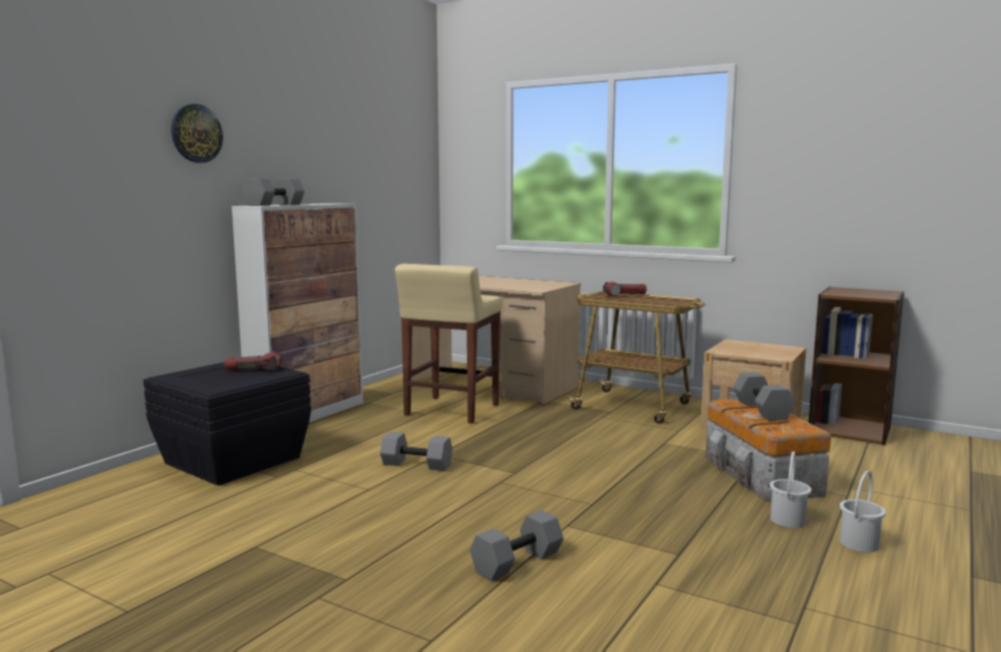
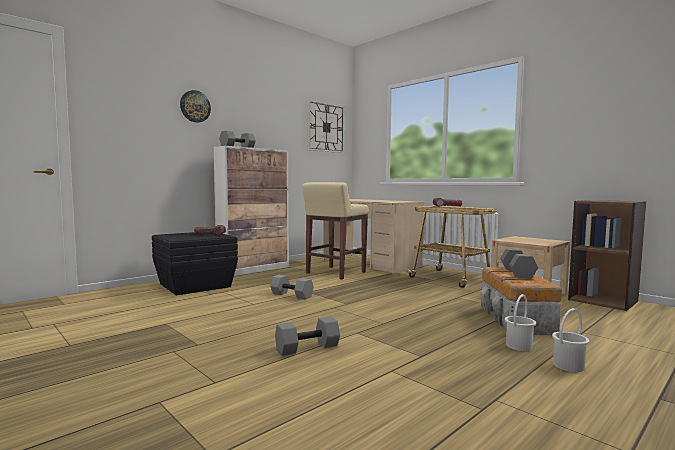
camera: 15 degrees right, 5 degrees down
none -> wall clock [308,100,345,153]

